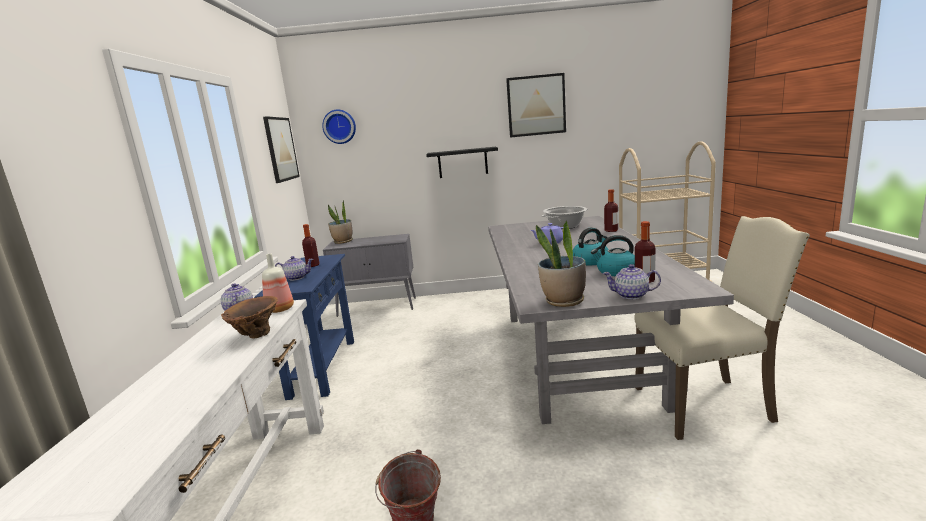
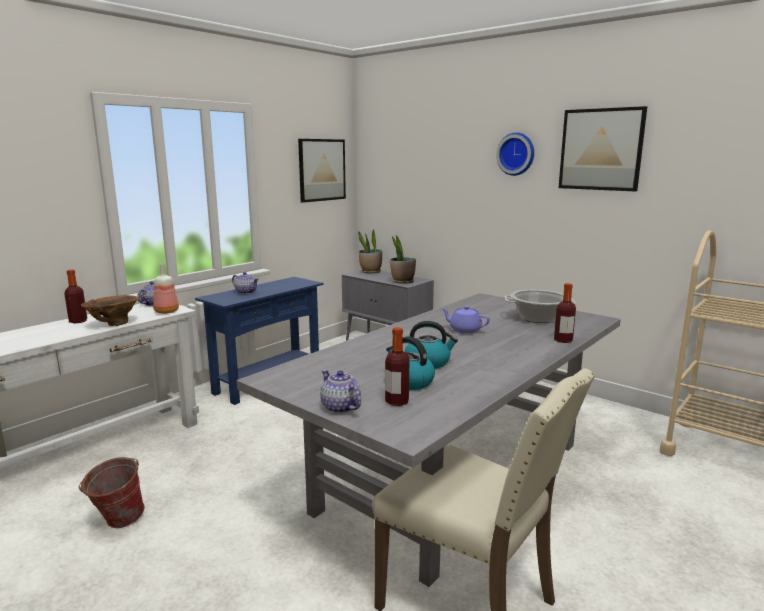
camera: 40 degrees right, 0 degrees up
bottle [302,224,319,267] -> bottle moved to [64,270,87,323]
wall clock [322,109,356,144] -> wall clock moved to [496,132,534,176]
black shelf [426,147,498,178] -> none
potted plant [536,221,586,307] -> potted plant moved to [390,236,416,284]

